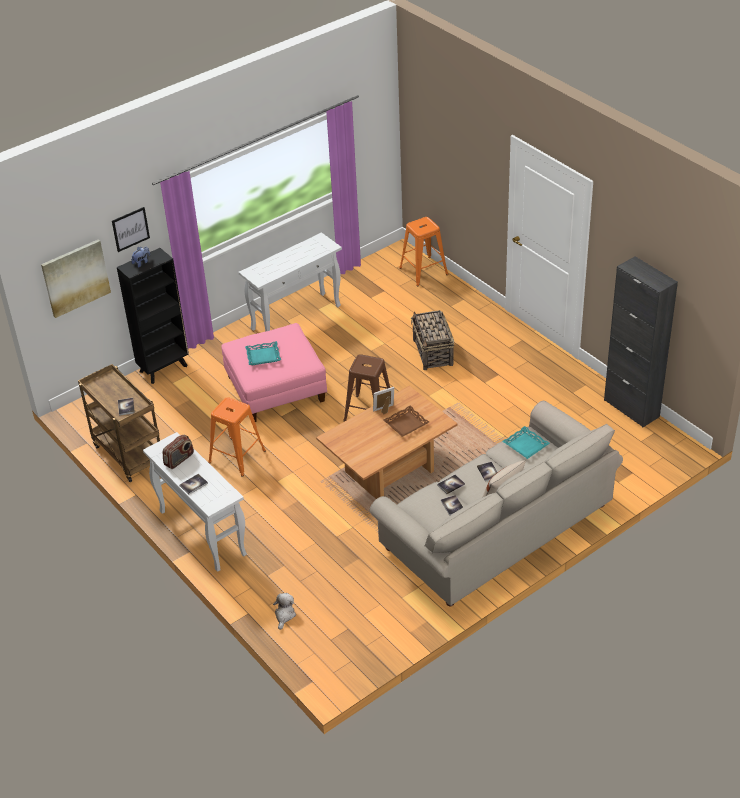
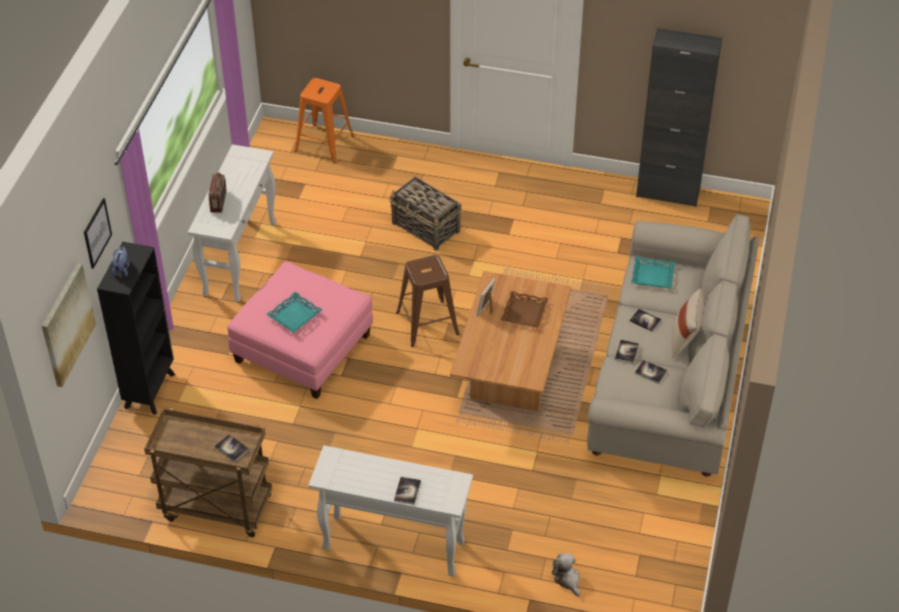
camera: 40 degrees left, 5 degrees up
radio [163,435,194,469] -> radio moved to [209,173,226,213]
orange stool [208,397,266,477] -> none

